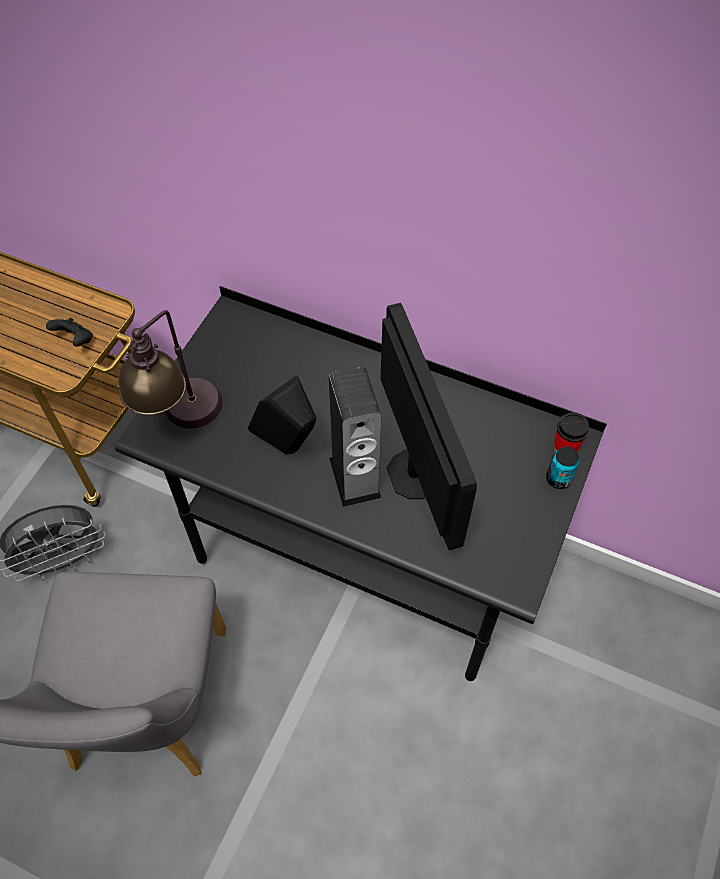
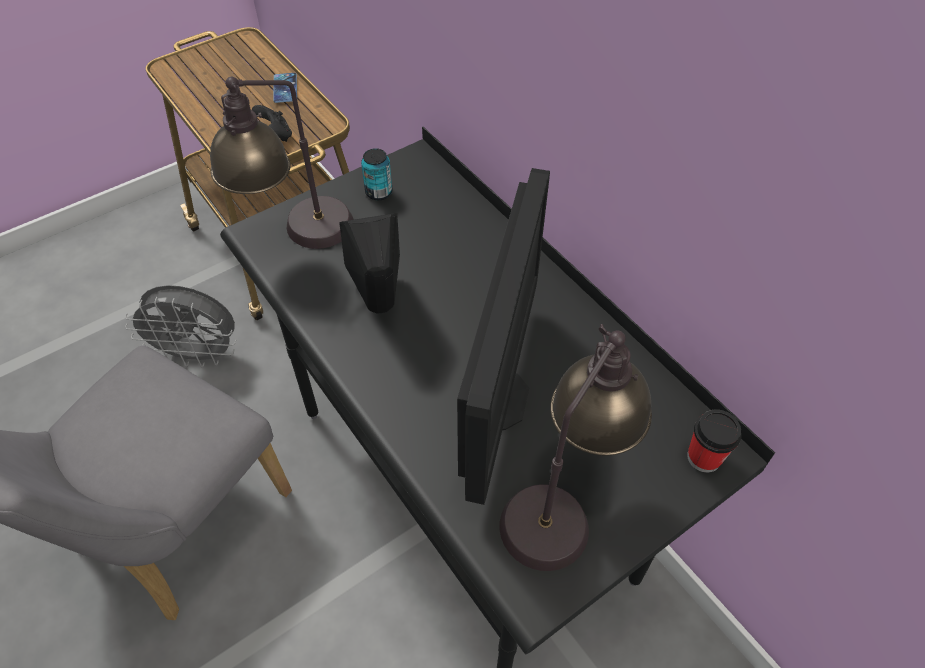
camera: 30 degrees right, 5 degrees down
speaker [328,366,382,507] -> none
can [546,447,579,489] -> can moved to [361,148,392,200]
none -> phone [273,73,297,103]
none -> table lamp [500,324,652,571]

